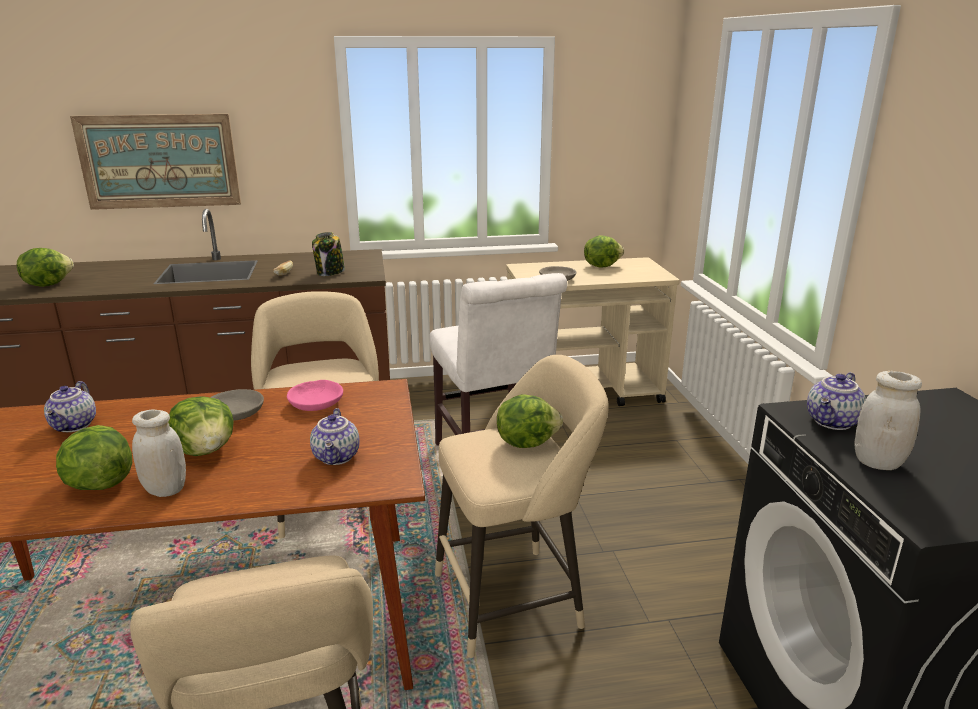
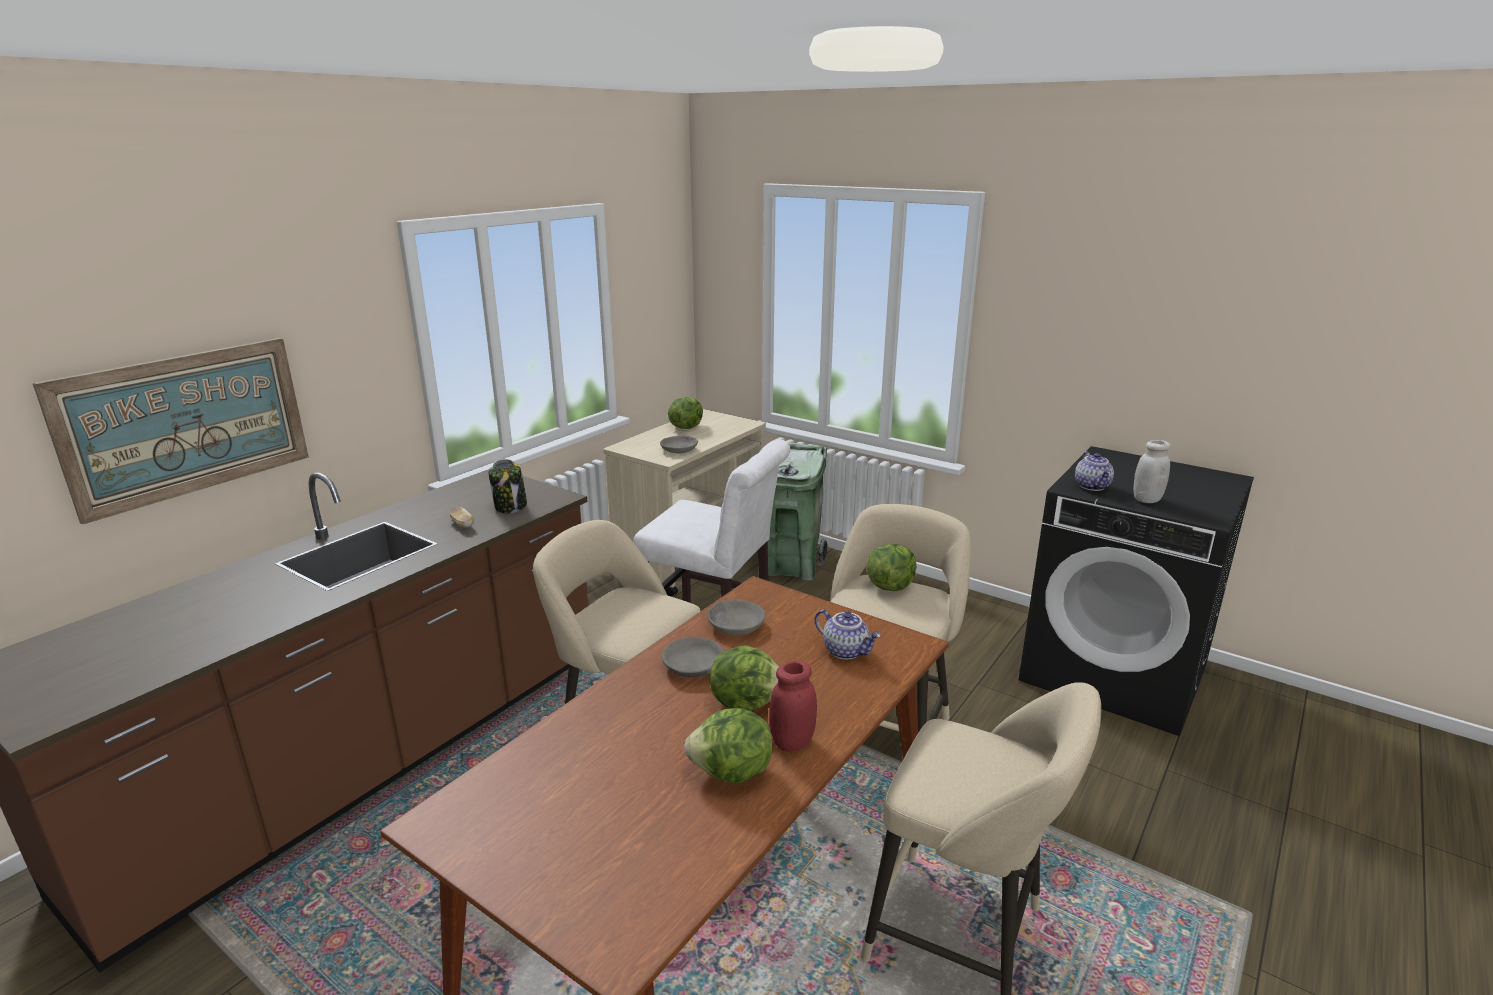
camera: 45 degrees left, 0 degrees up
lettuce [17,248,74,287] -> none
teapot [44,381,96,432] -> none
white jar [132,409,186,497] -> red jar [769,661,817,751]
pink bowl [287,380,343,411] -> grey bowl [707,600,766,635]
none -> green trash can [768,443,828,580]

